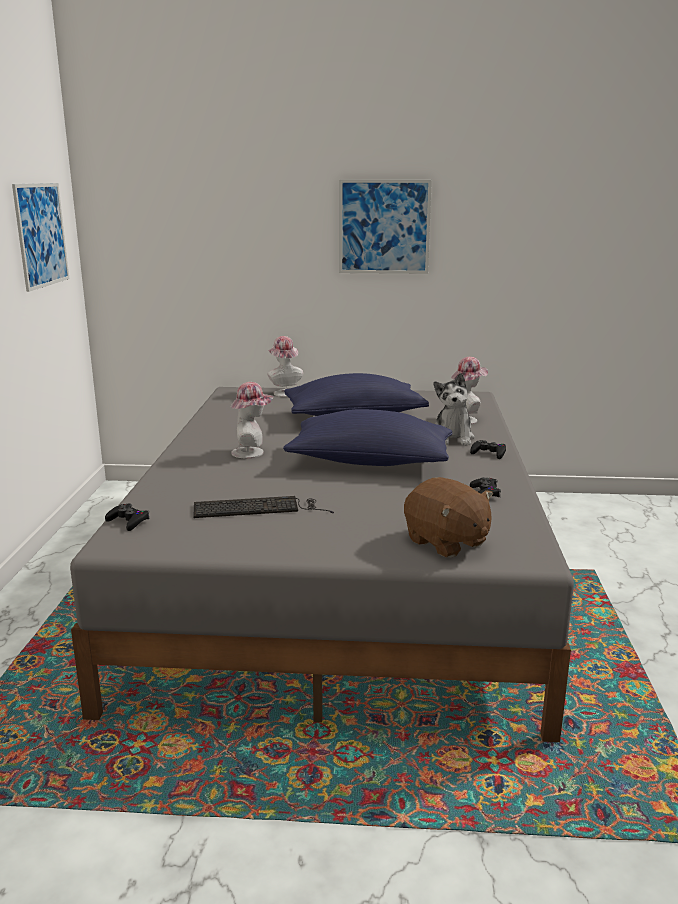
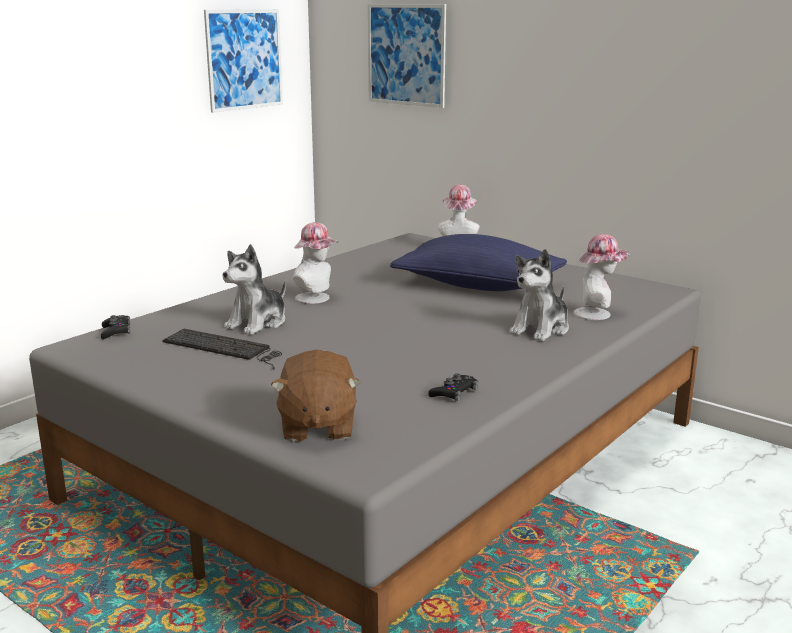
camera: 35 degrees right, 0 degrees up
blue pillow [283,409,452,466] -> none
picture [339,179,432,274] -> picture moved to [368,4,446,108]
black game controller [470,440,506,459] -> none
none -> plush toy [222,244,286,335]

